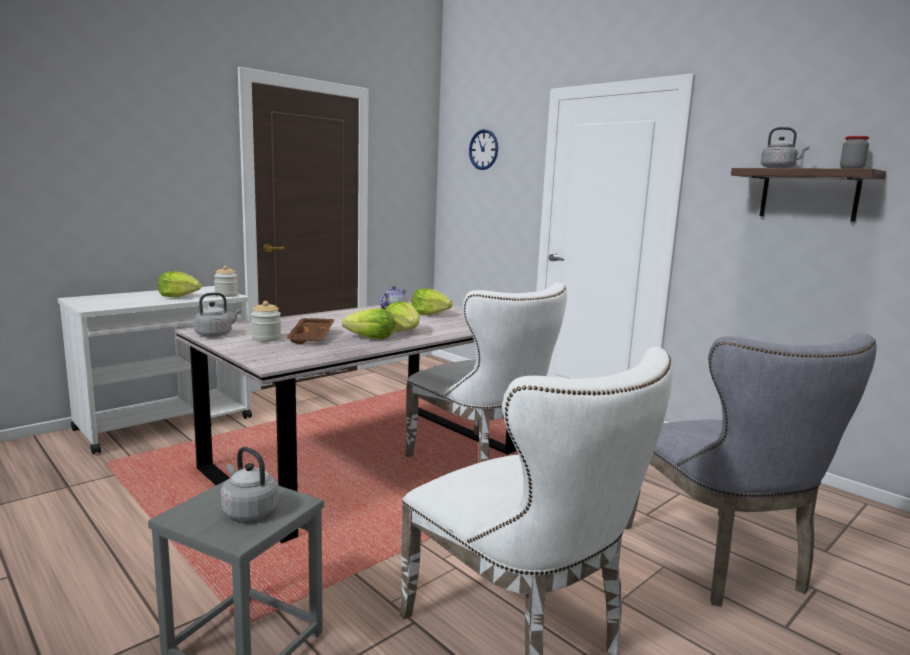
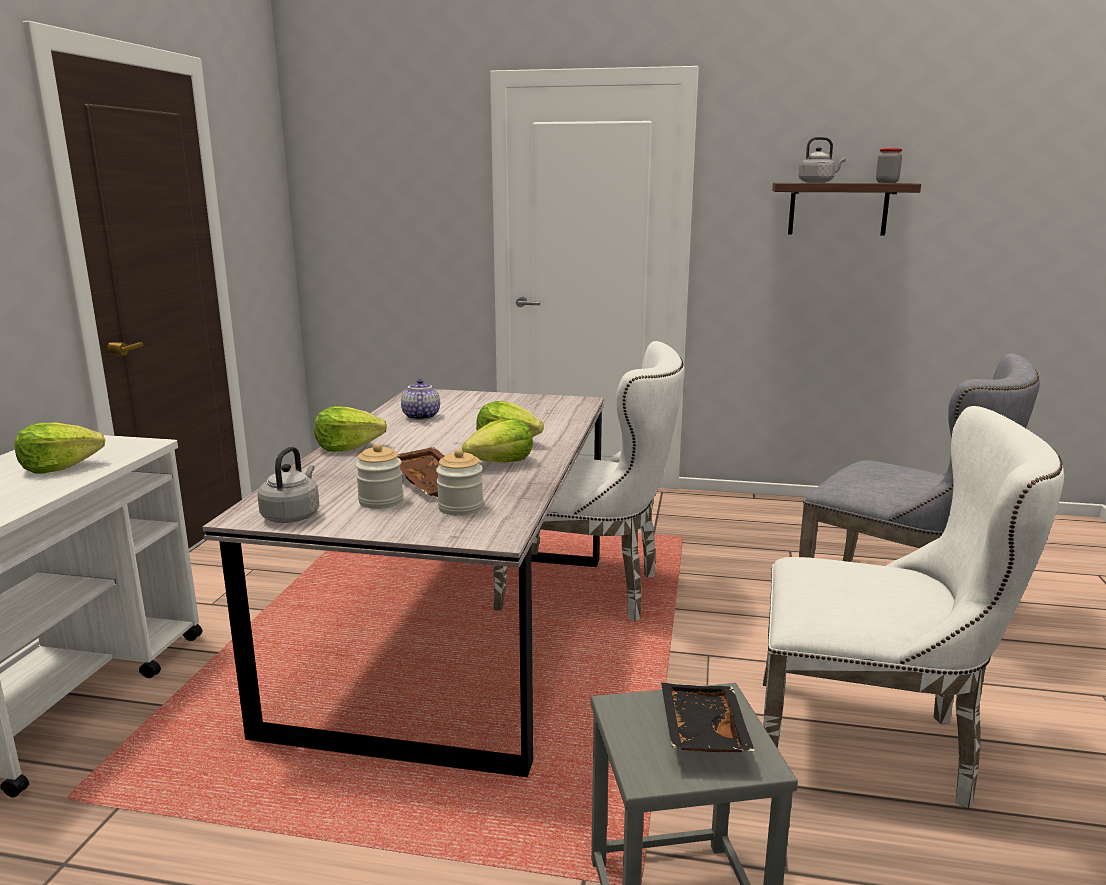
camera: 35 degrees left, 5 degrees up
jar [214,266,238,297] -> jar moved to [436,449,483,516]
grey kettle [221,447,278,521] -> black tray [661,683,755,752]
lettuce [411,288,453,315] -> lettuce moved to [314,406,387,452]
wall clock [469,129,498,170] -> none

